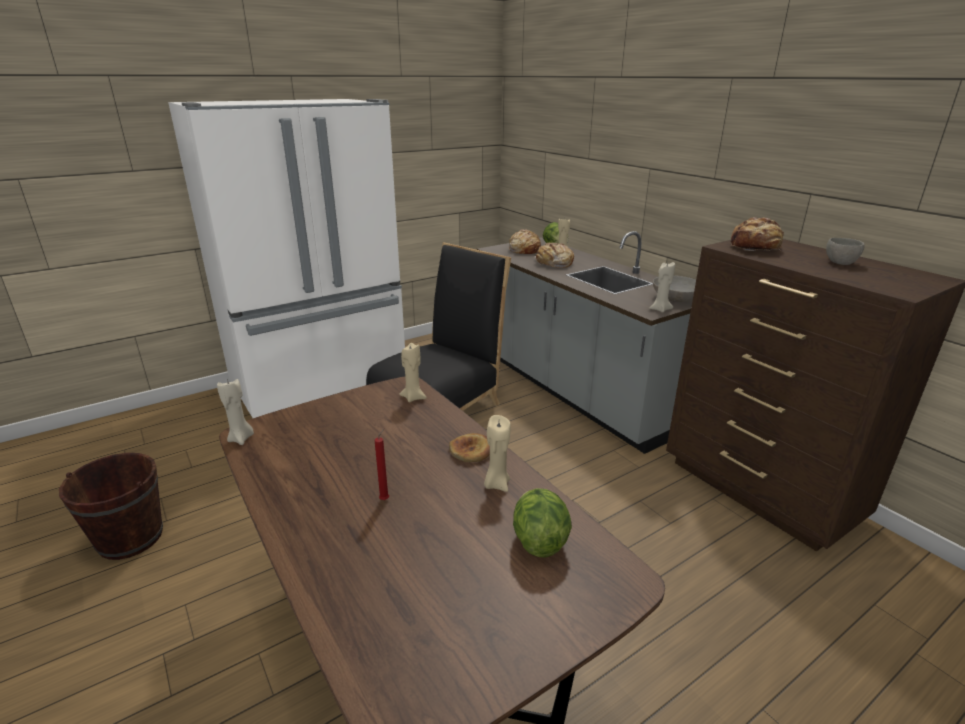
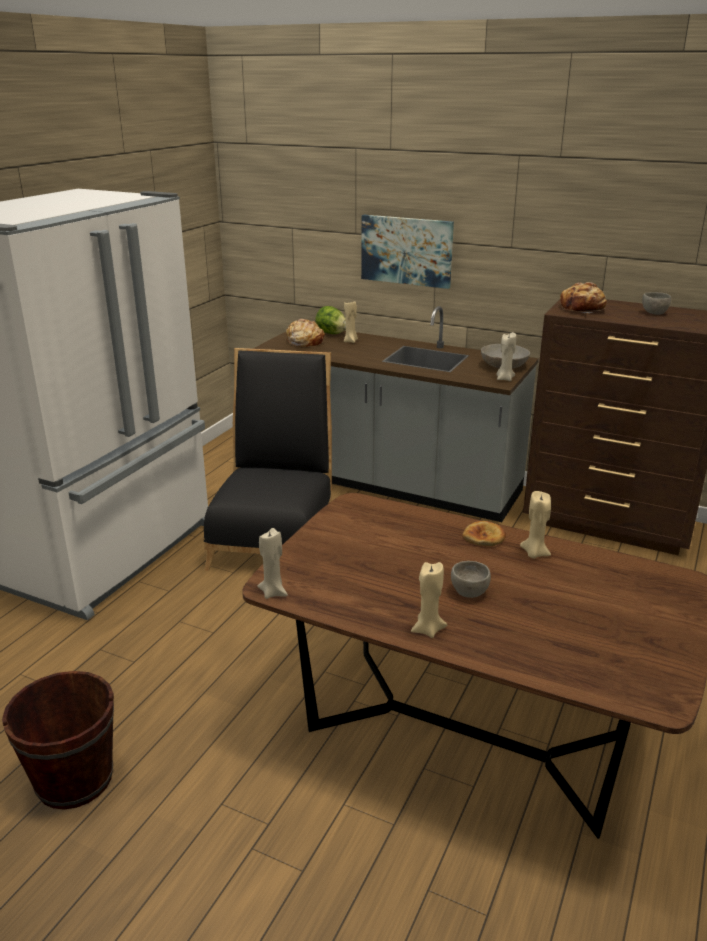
camera: 30 degrees left, 0 degrees up
red candle [375,428,389,500] -> grey bowl [451,561,491,598]
beige candle [399,343,427,402] -> beige candle moved to [411,562,447,638]
lettuce [513,488,572,557] -> none
bread [534,243,574,268] -> none
none -> picture [361,215,454,289]

